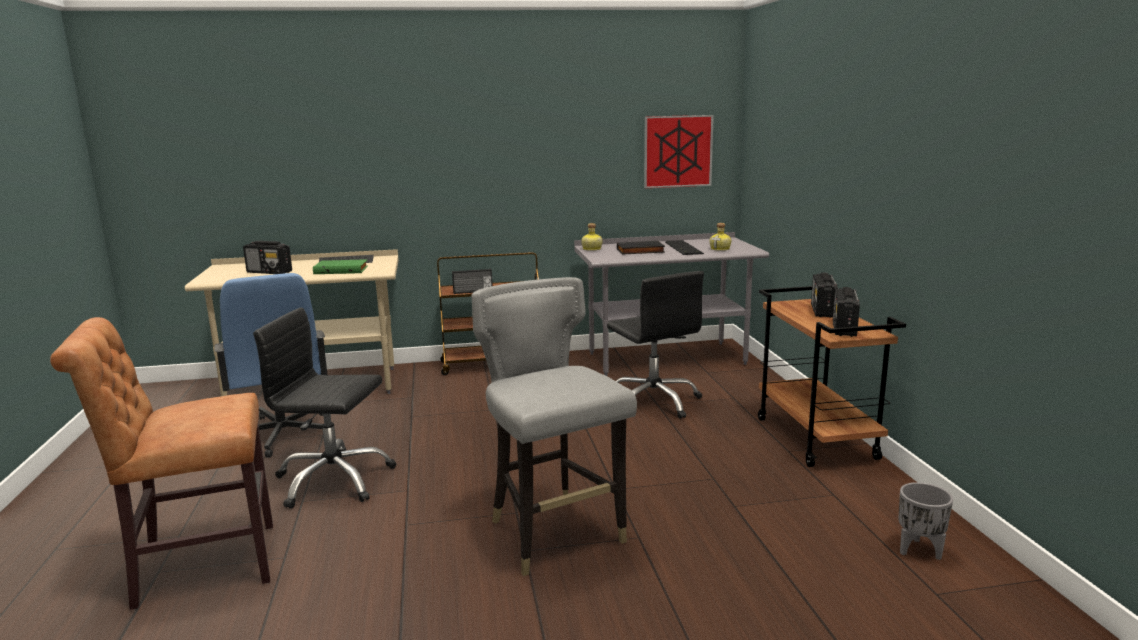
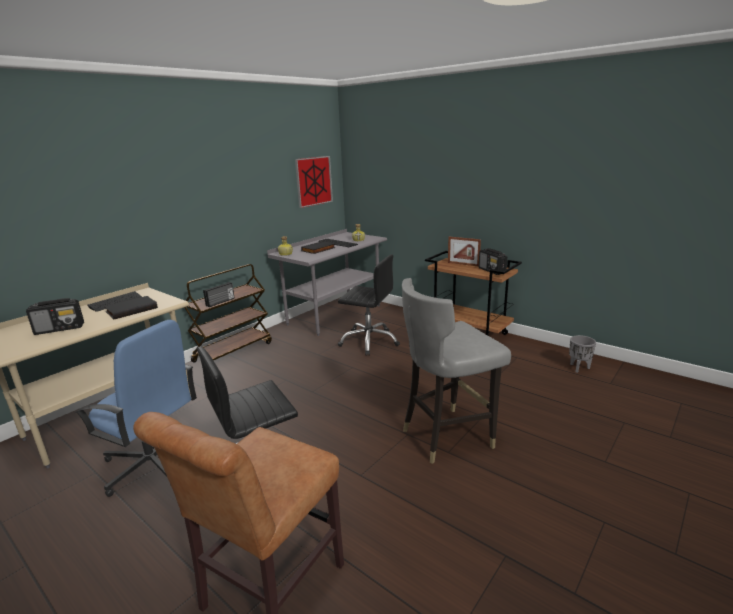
camera: 40 degrees left, 5 degrees up
green book [313,259,368,274] -> black book [104,296,158,319]
grey chair [472,277,637,576] -> grey chair turned 45 degrees counterclockwise [402,278,511,464]
radio [811,272,838,318] -> picture frame [448,237,481,267]

